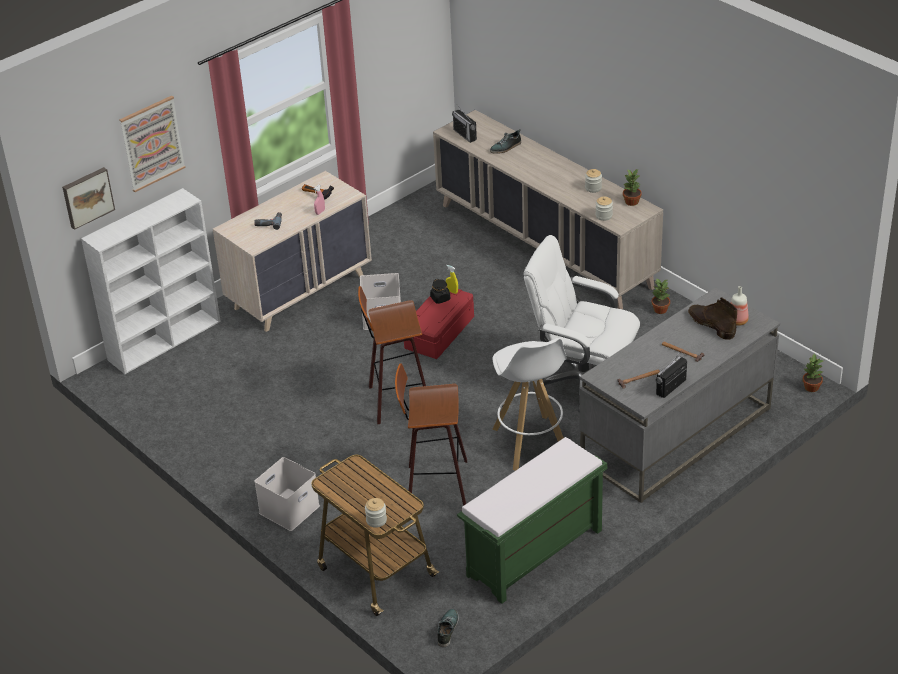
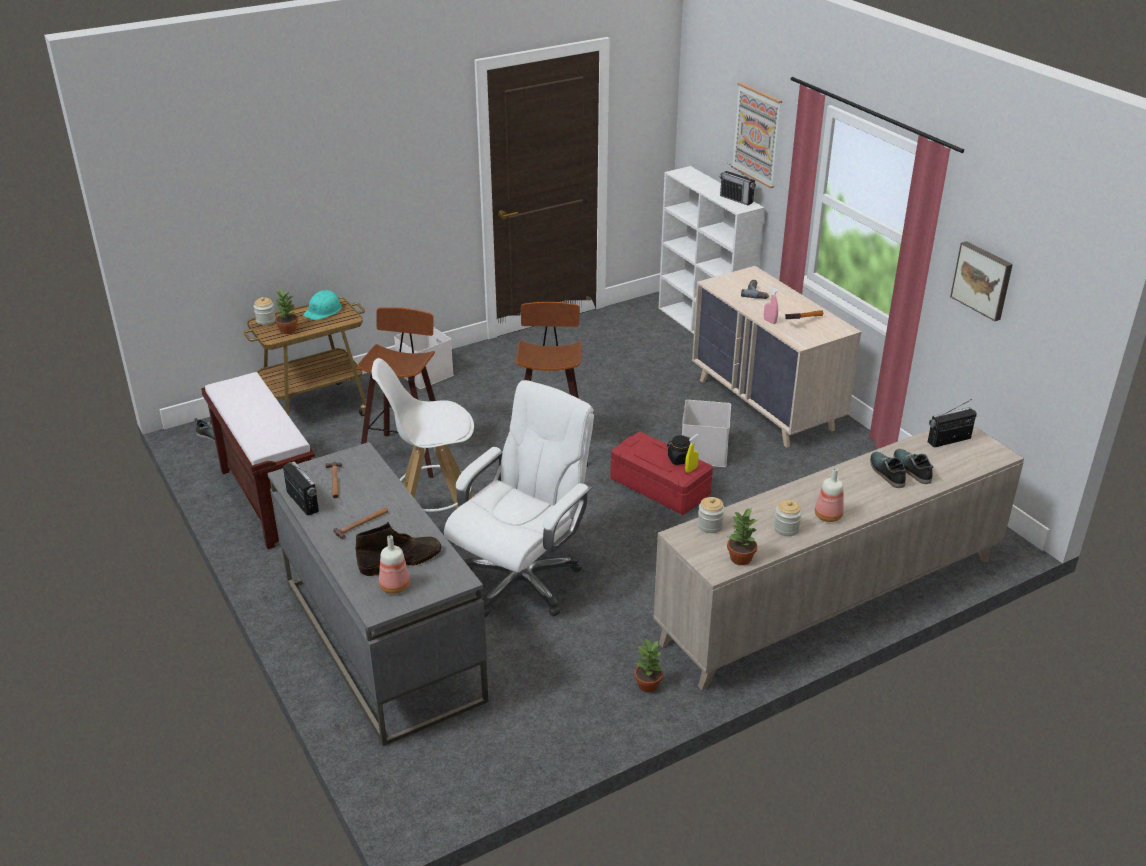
camera: 100 degrees right, 5 degrees down
picture [62,167,115,230] -> picture moved to [950,241,1013,321]
green bench [457,437,608,604] -> brown bench [201,372,315,549]
potted plant [803,354,823,392] -> potted plant moved to [275,288,298,334]
none -> turquoise hard hat [303,290,342,320]
none -> radio [720,163,756,205]
none -> bottle [815,468,844,522]
none -> shoe [870,452,906,488]

